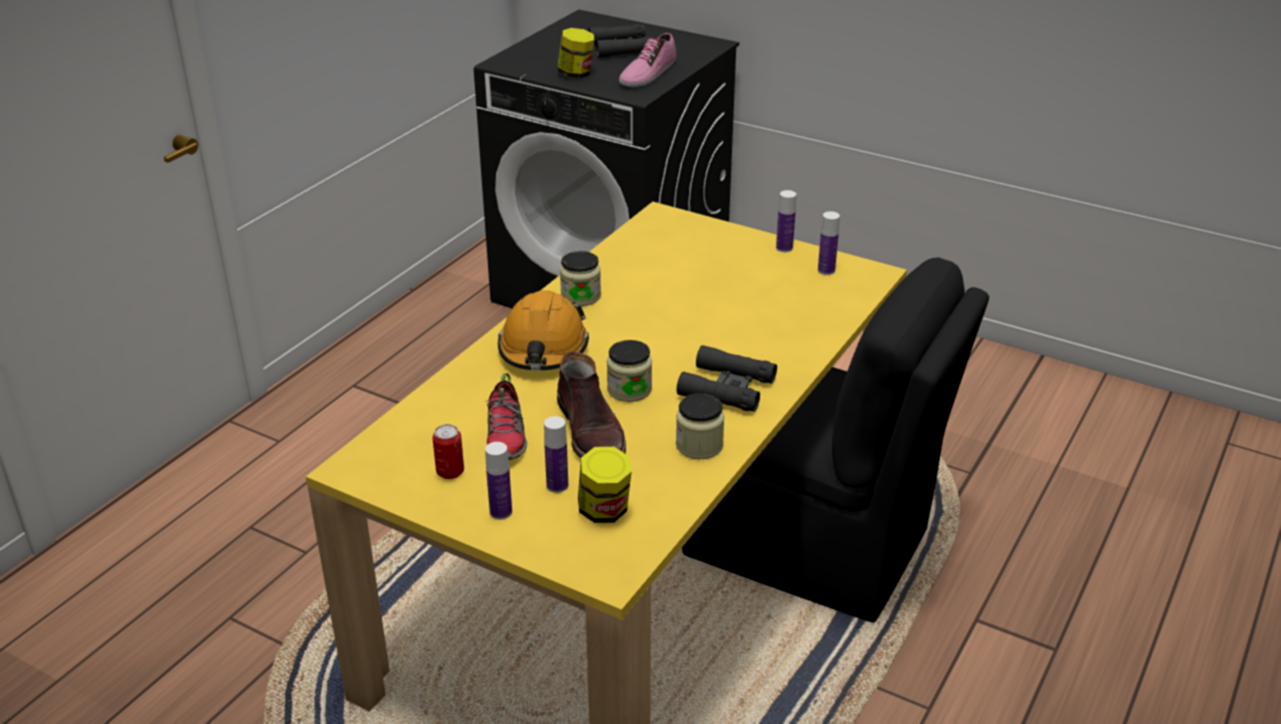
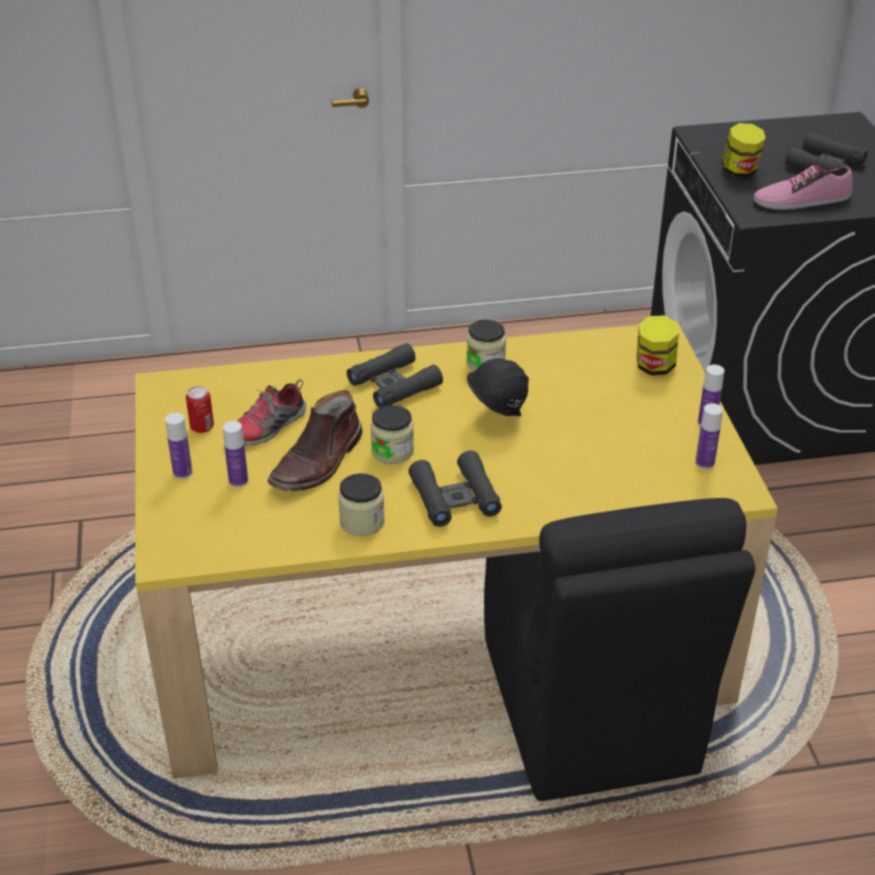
camera: 50 degrees right, 5 degrees up
orange hard hat [498,290,589,370] -> black binoculars [347,343,443,408]
jar [578,447,631,523] -> jar moved to [637,315,679,375]
none -> black hard hat [467,358,529,417]

